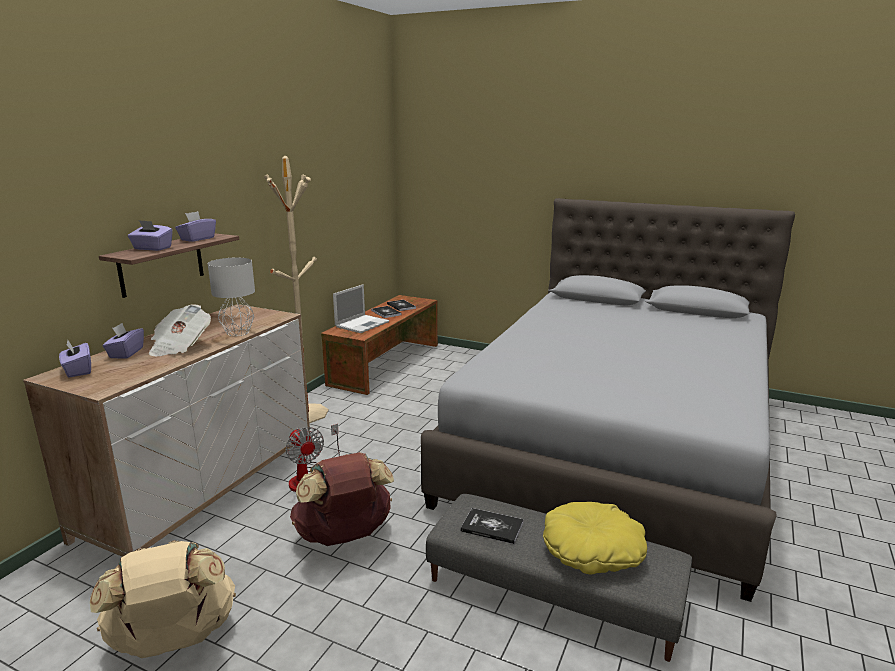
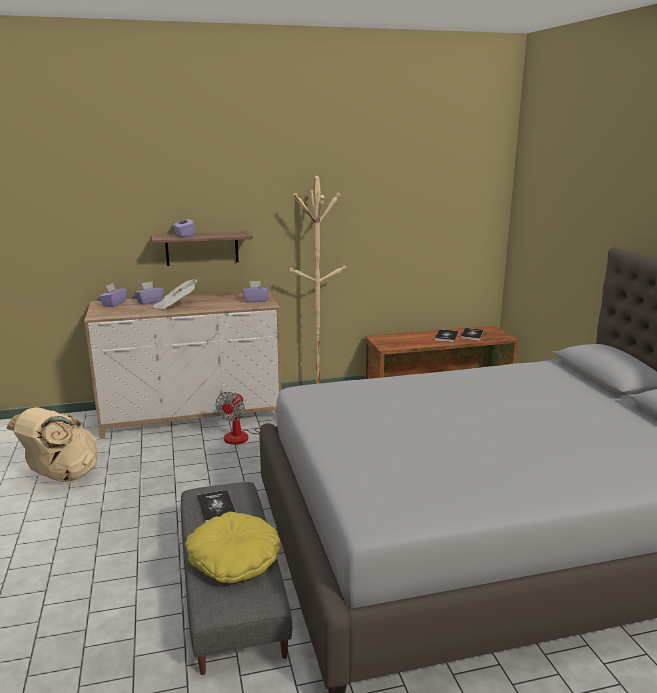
camera: 50 degrees right, 0 degrees up
purple tissue box [175,211,216,242] -> purple tissue box moved to [243,281,269,302]
grey table lamp [208,258,255,336] -> none
brown backpack [290,452,394,546] -> none
laptop [333,284,389,333] -> none

